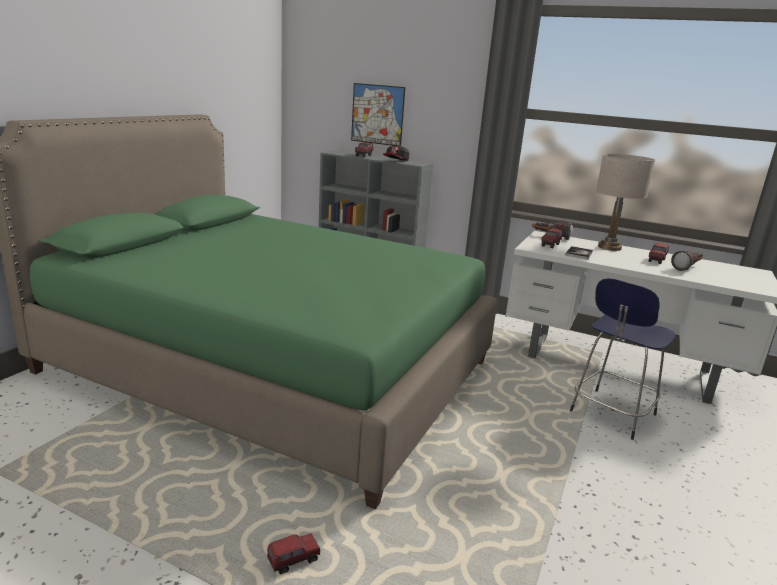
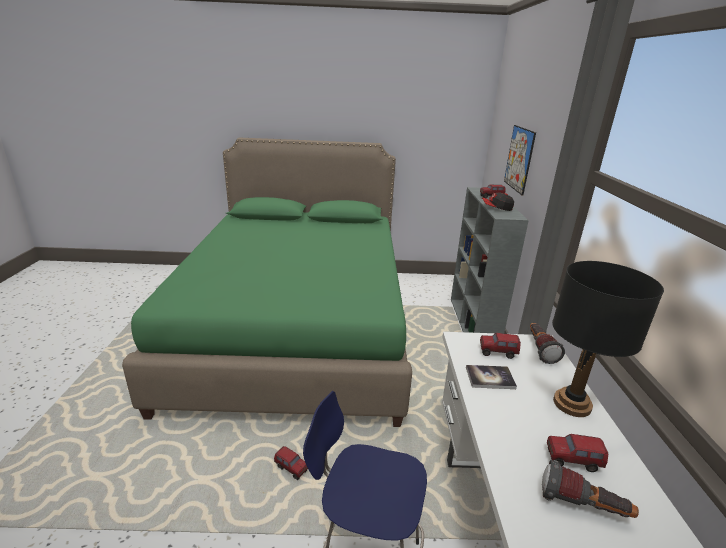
camera: 65 degrees right, 5 degrees up
toy truck [267,533,320,574] -> toy truck moved to [274,446,308,480]
beige table lamp [596,154,656,251] -> black table lamp [552,261,664,417]

